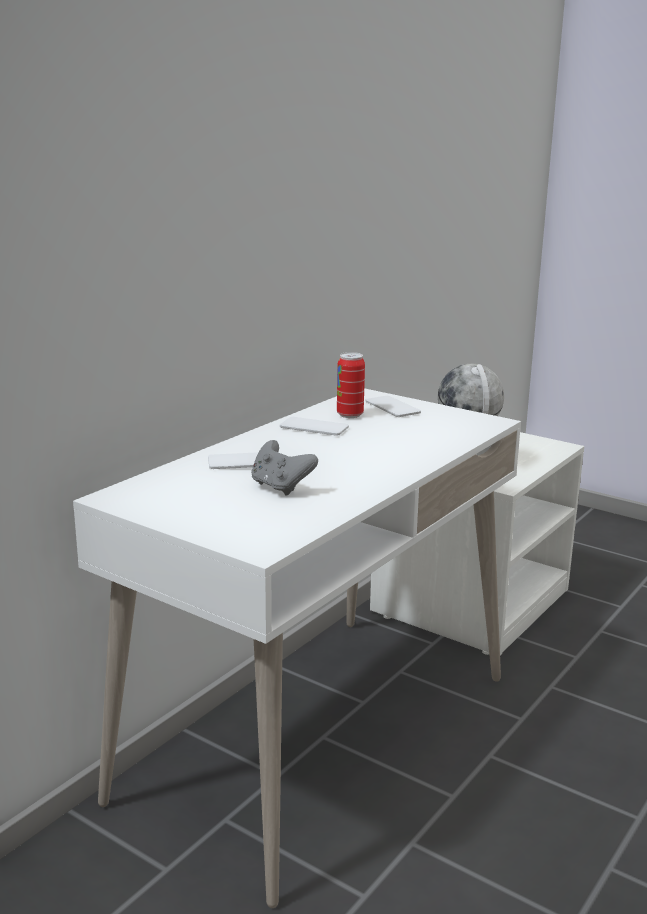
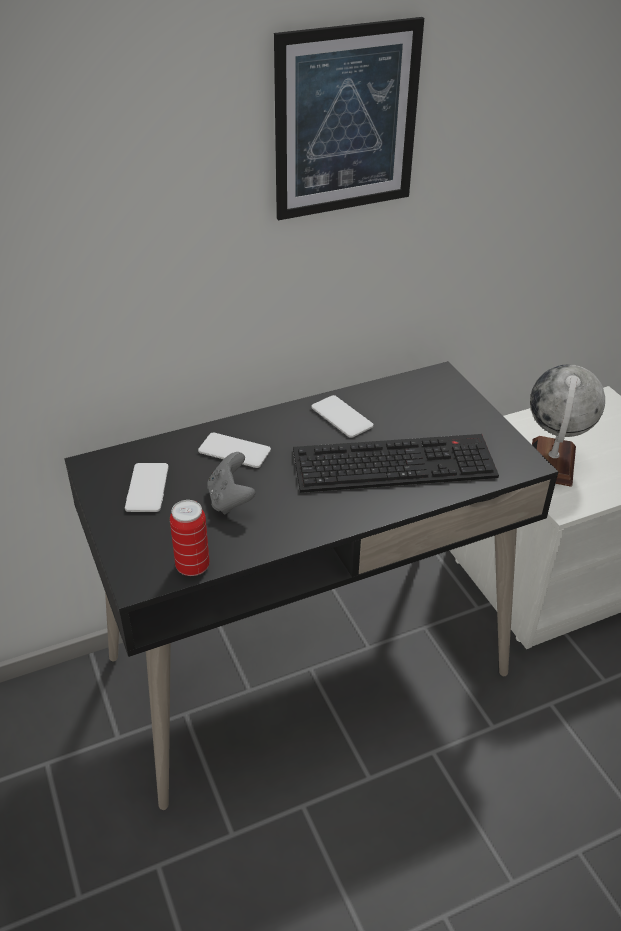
camera: 30 degrees right, 20 degrees up
white desk [73,388,521,908] -> black desk [64,361,559,810]
can [337,352,365,418] -> can moved to [170,500,210,576]
phone [366,396,421,417] -> phone moved to [125,463,169,512]
none -> picture [274,17,424,220]
none -> keyboard [293,434,499,493]

